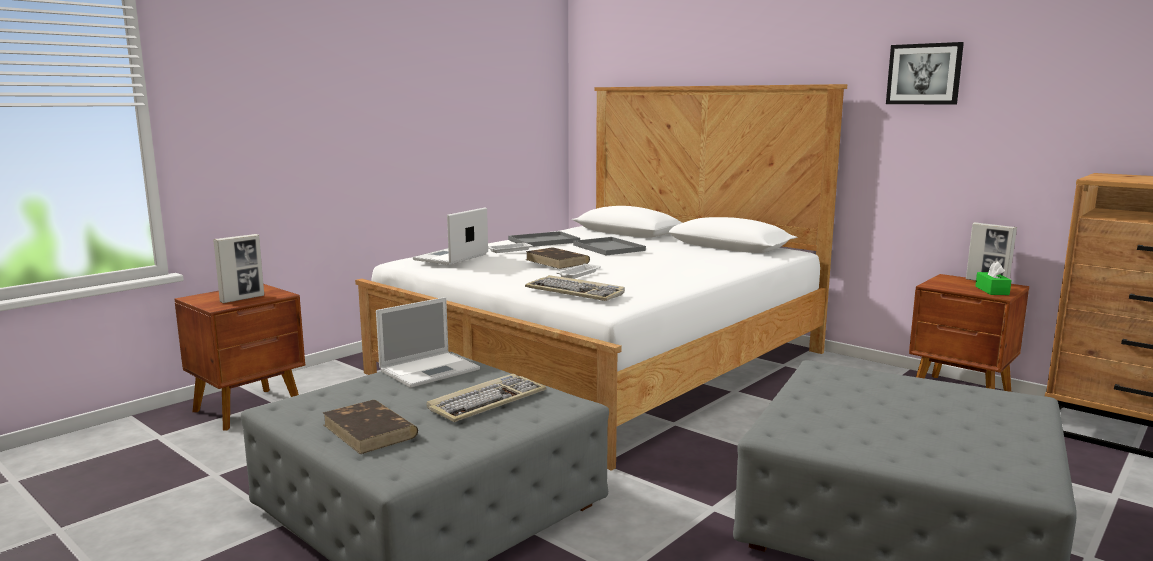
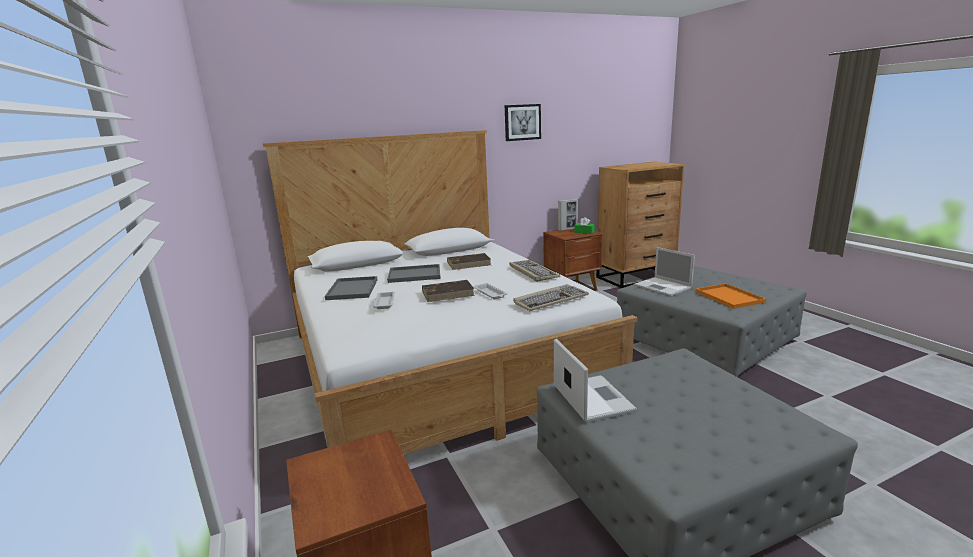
camera: 65 degrees left, 5 degrees up
picture frame [213,234,264,303] -> none
brown book [323,400,418,454] -> brown book moved to [447,253,491,270]
laptop [413,208,488,265] -> laptop moved to [634,247,695,296]
keyboard [426,374,547,422] -> keyboard moved to [509,260,560,282]
none -> orange tray [696,283,766,309]

